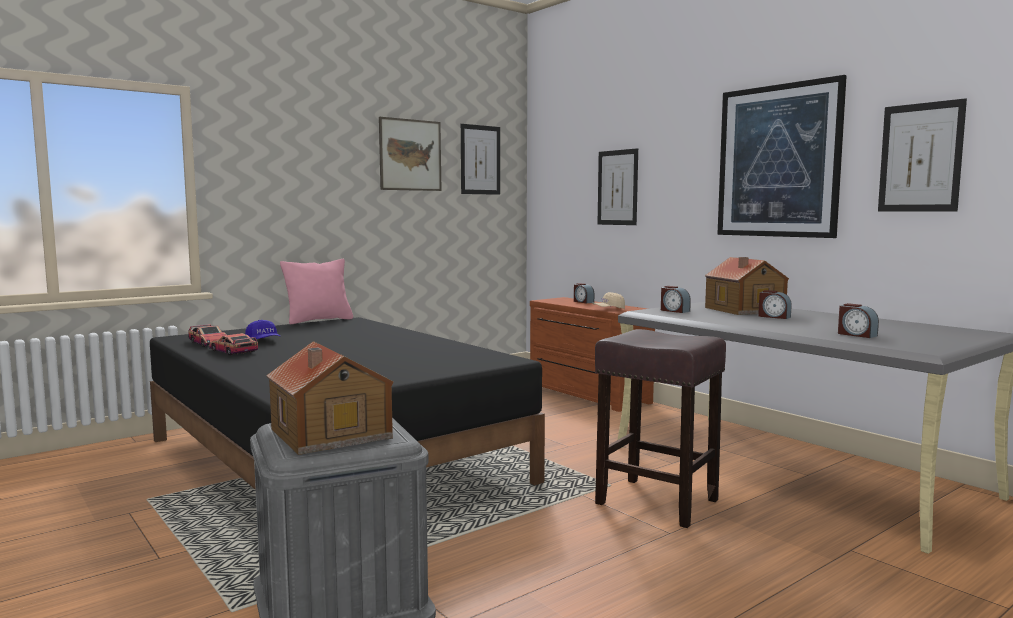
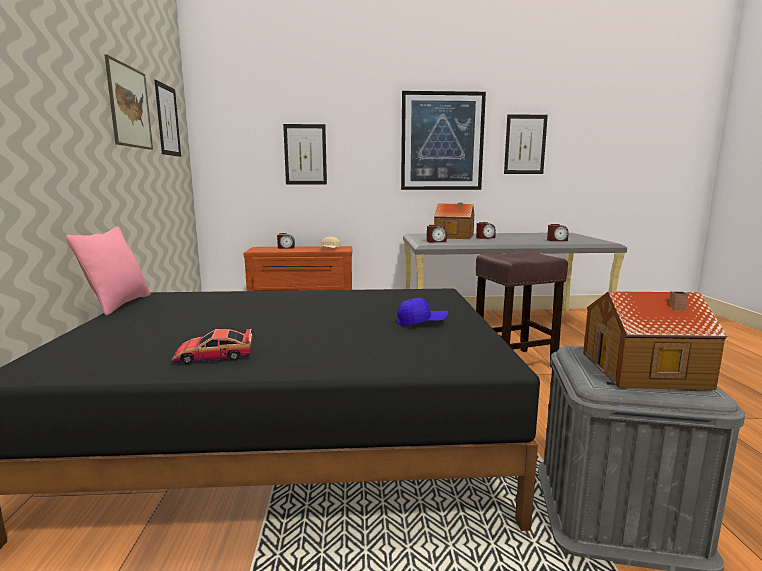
camera: 55 degrees left, 5 degrees up
toy car [188,324,227,347] -> none
blue cap [245,320,280,339] -> blue cap moved to [397,298,448,326]

